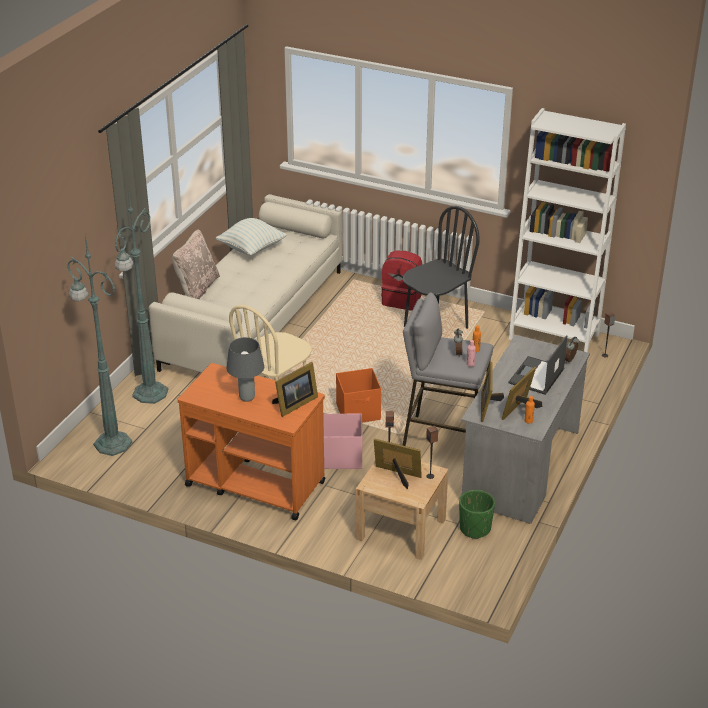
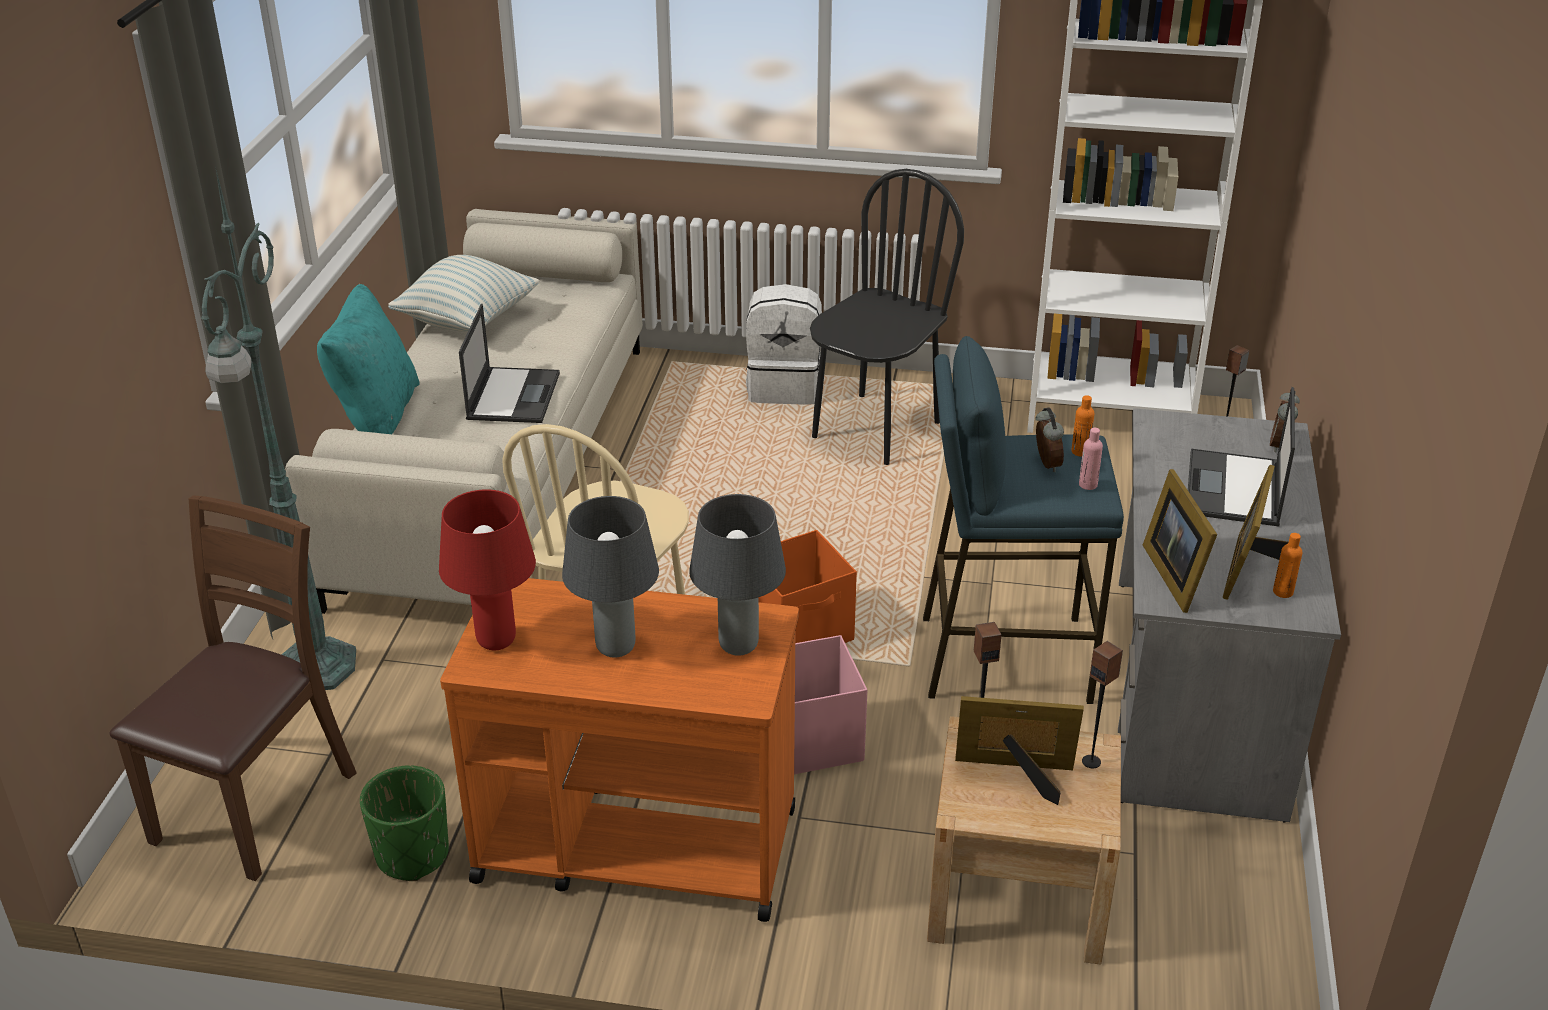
camera: 15 degrees left, 0 degrees up
green floor lamp [67,235,132,456] -> brown chair [110,495,357,881]
beige pillow [172,229,220,299] -> turquoise pillow [317,284,420,434]
picture frame [272,362,318,417] -> grey table lamp [689,494,786,656]
red backpack [381,251,422,310] -> white backpack [746,284,822,405]
grey stool [403,292,493,446] -> blue stool [923,336,1124,704]
green planter [459,490,495,539] -> green planter moved to [360,765,449,881]
none -> red table lamp [439,489,536,650]
none -> laptop [459,304,560,423]

